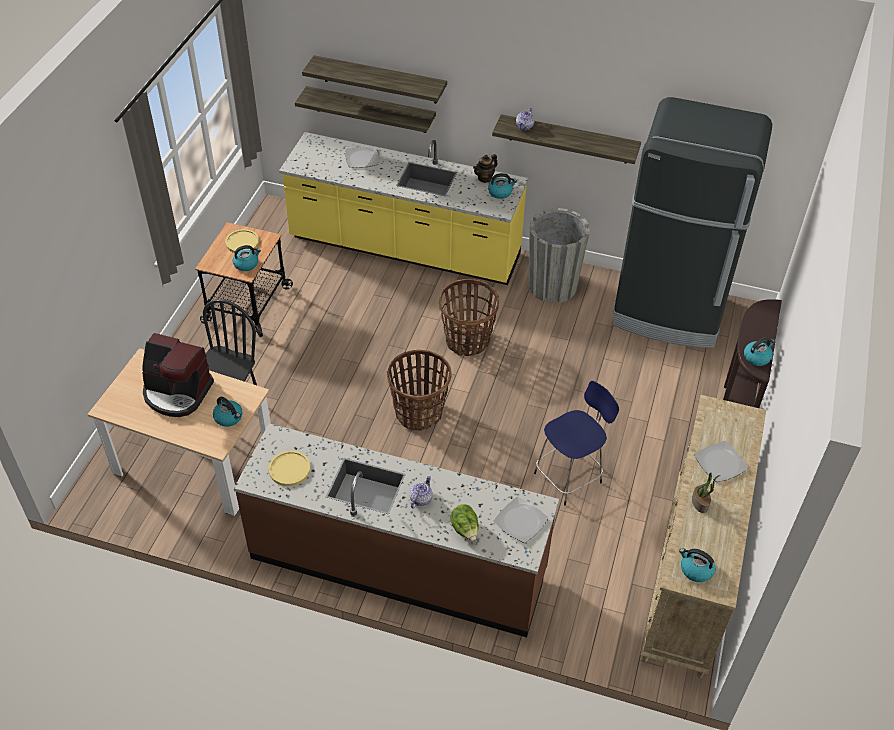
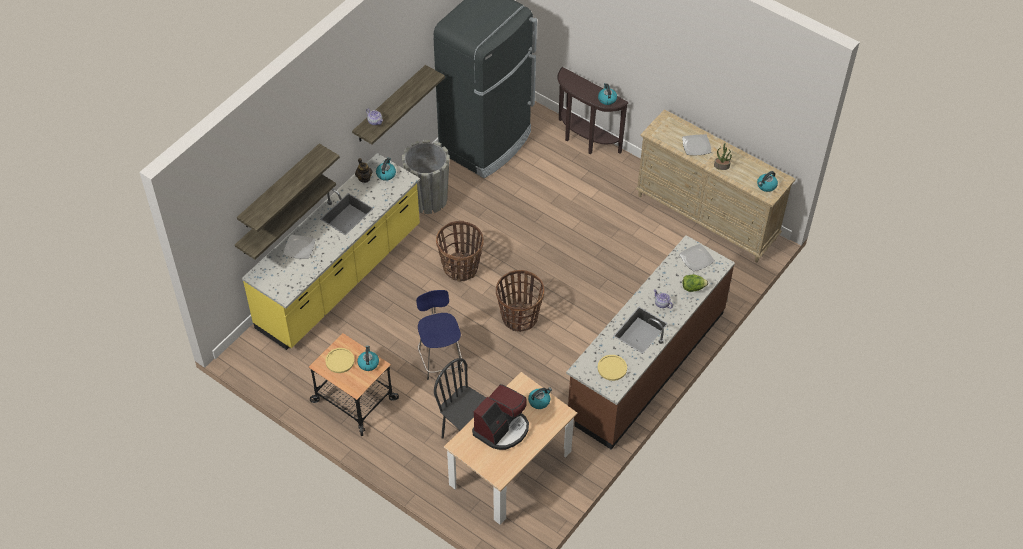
camera: 70 degrees left, 5 degrees up
blue stool [534,381,619,506] -> blue stool moved to [416,290,463,380]

